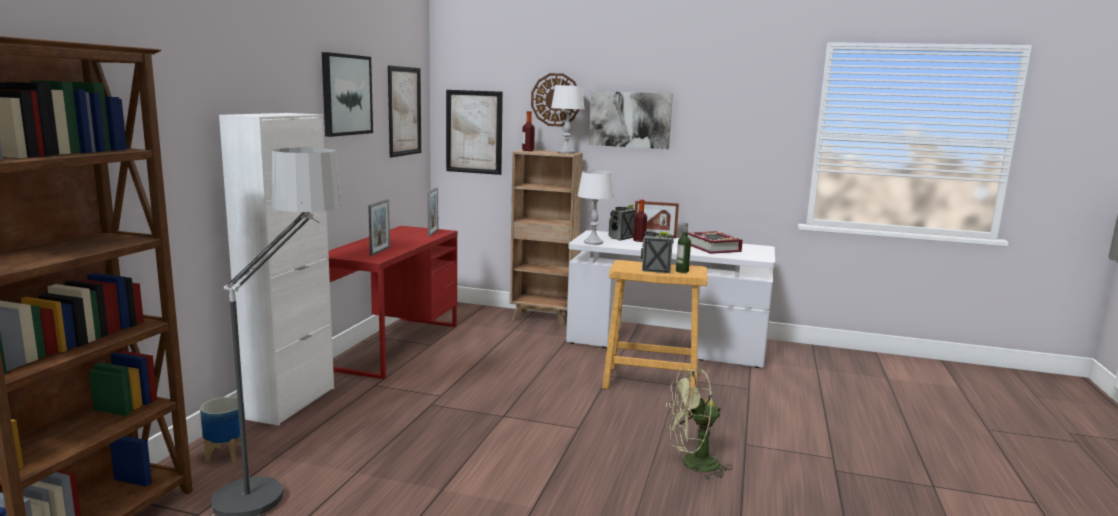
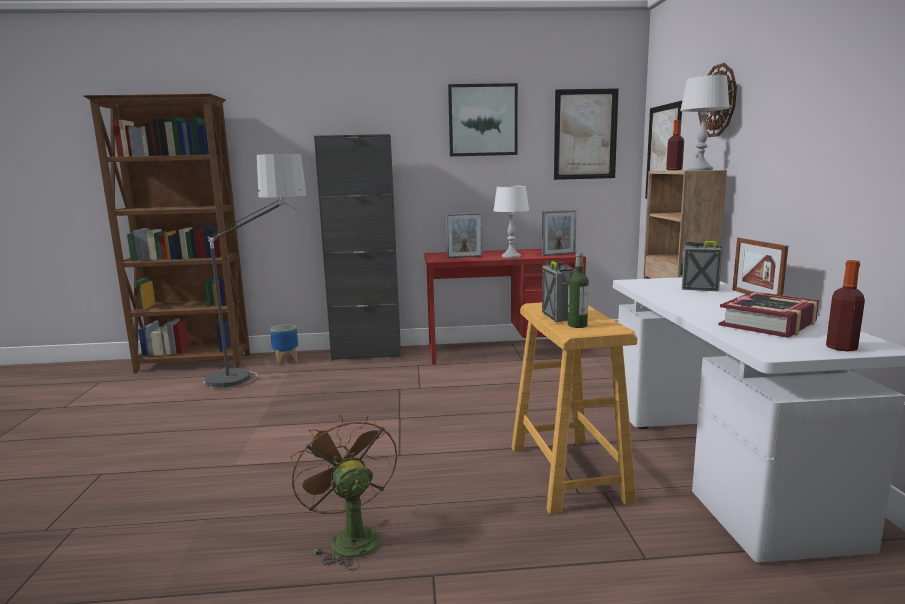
camera: 70 degrees right, 0 degrees up
white cabinet [219,113,334,426] -> black cabinet [314,134,401,361]
white table lamp [577,170,614,245] -> white table lamp moved to [493,186,529,258]
picture [589,91,673,149] -> none
bottle [633,199,647,242] -> bottle moved to [826,260,865,351]
green fan [666,368,733,480] -> brown fan [290,414,397,570]

